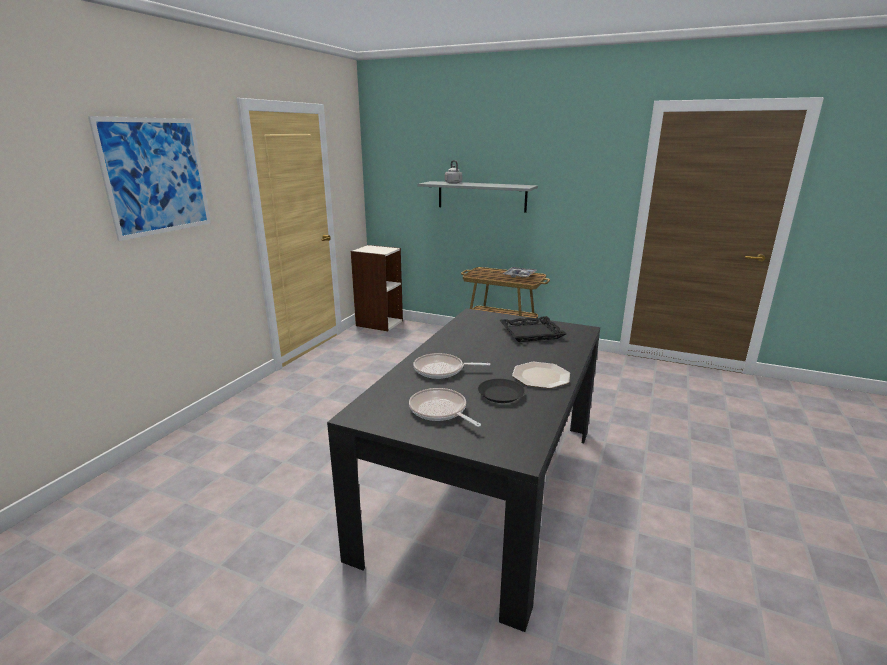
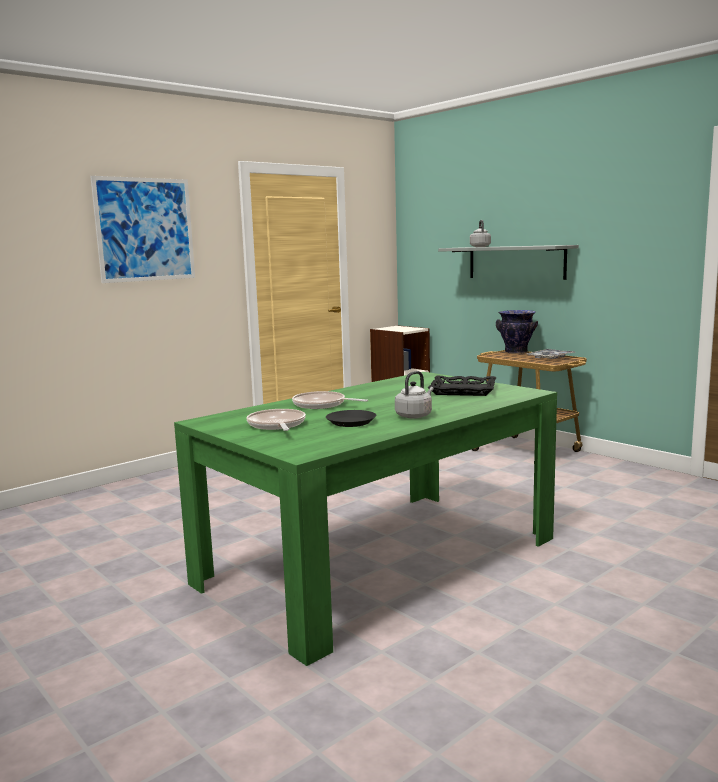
camera: 25 degrees right, 10 degrees down
black dining table [327,308,600,632] -> green dining table [174,372,557,666]
plate [512,362,570,389] -> grey kettle [395,371,434,419]
none -> vase [496,310,538,354]

